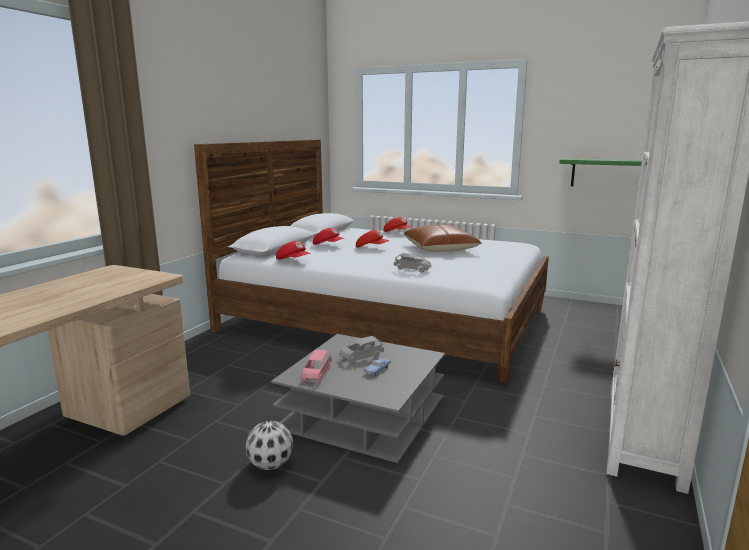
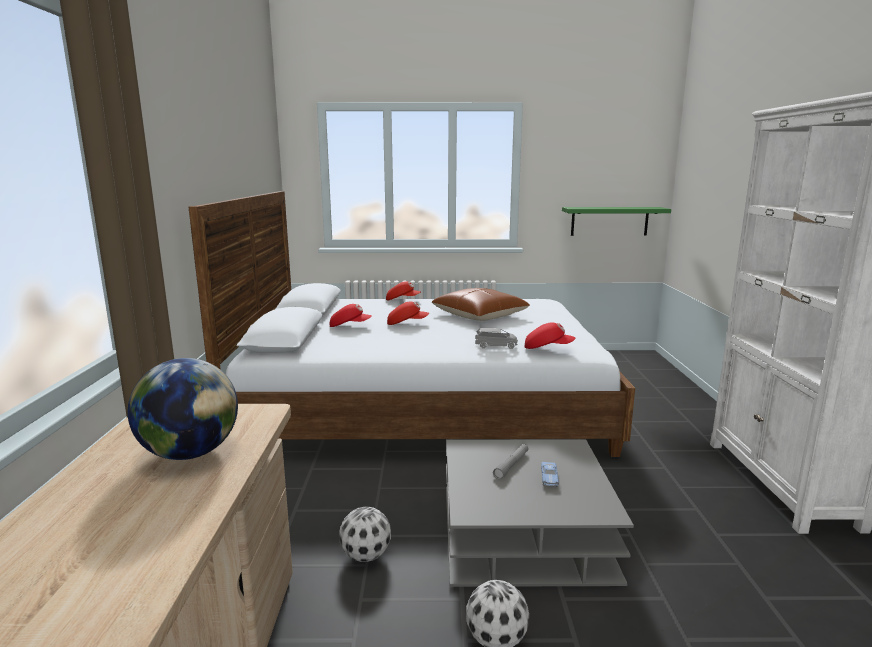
camera: 25 degrees left, 0 degrees up
red cap [276,241,310,260] -> red cap moved to [525,322,575,349]
pink toy car [301,350,332,383] -> none
grey toy car [340,336,384,364] -> grey flashlight [493,444,529,480]
none -> globe [128,358,238,460]
none -> football [339,507,391,562]

